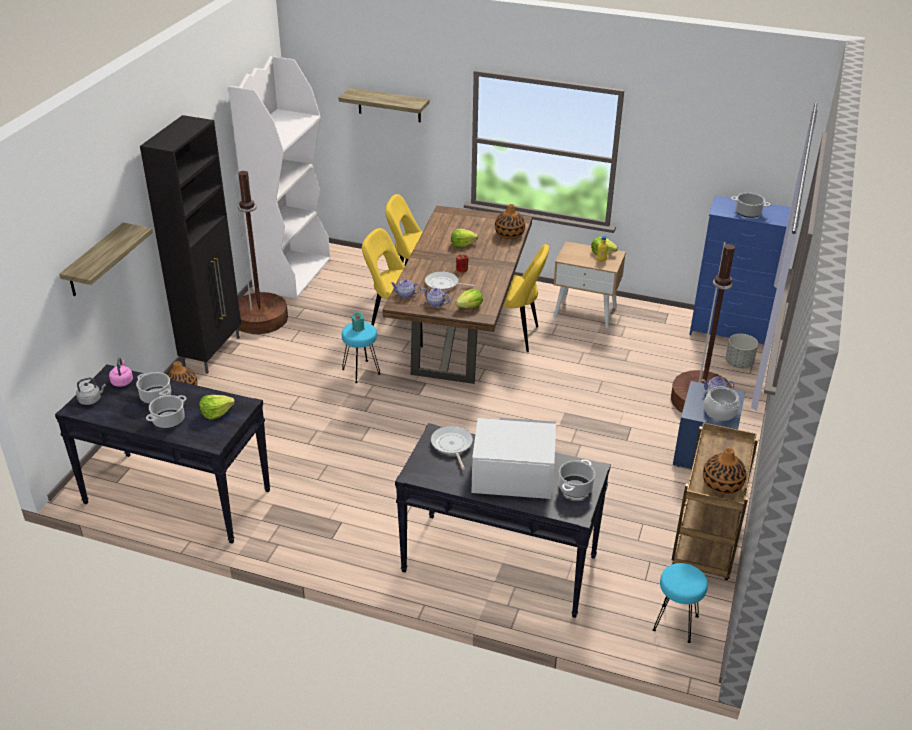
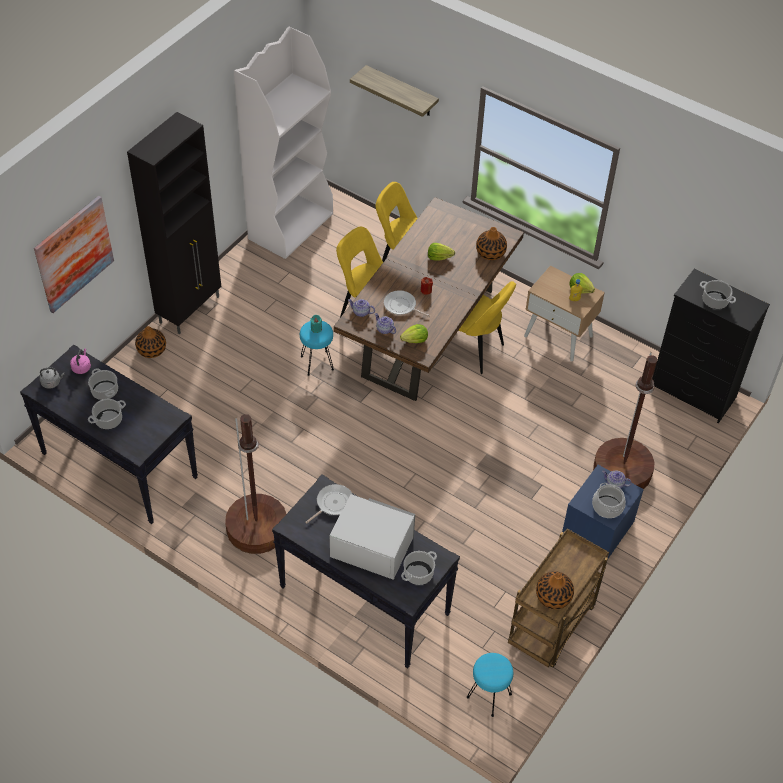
camera: 15 degrees right, 15 degrees up
shelf [59,223,153,296] -> picture [34,196,114,313]
lettuce [199,395,235,420] -> none
brown floor lamp [234,171,288,334] -> brown floor lamp moved to [225,414,286,554]
frying pan [431,426,473,470] -> frying pan turned 45 degrees clockwise [305,484,353,524]
blue dresser [689,195,790,344] -> black dresser [652,269,770,423]
grey planter [726,334,758,368] -> none

